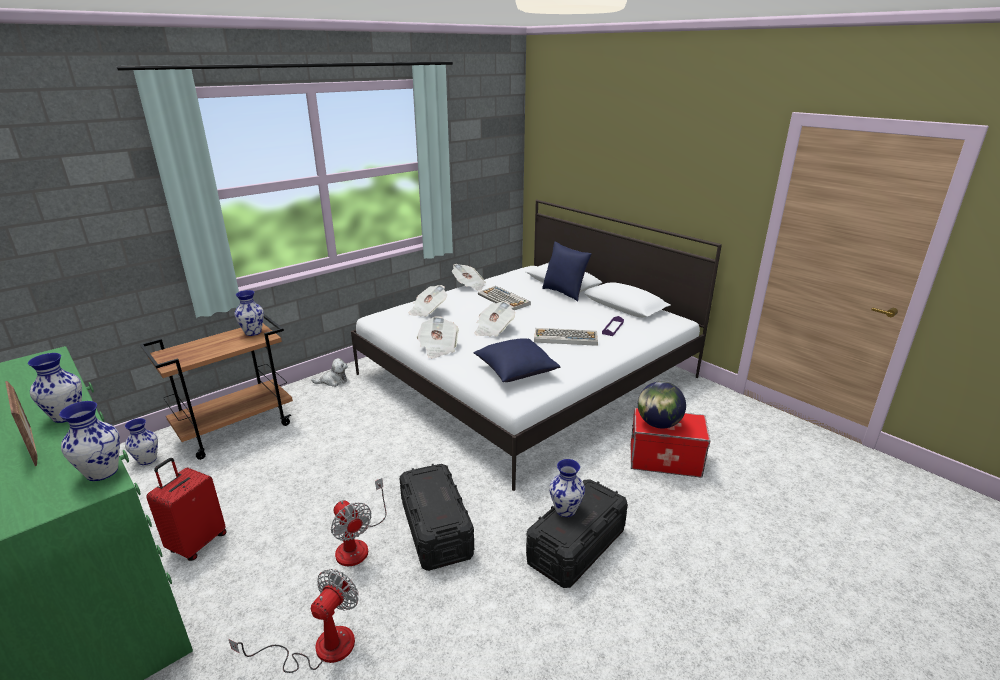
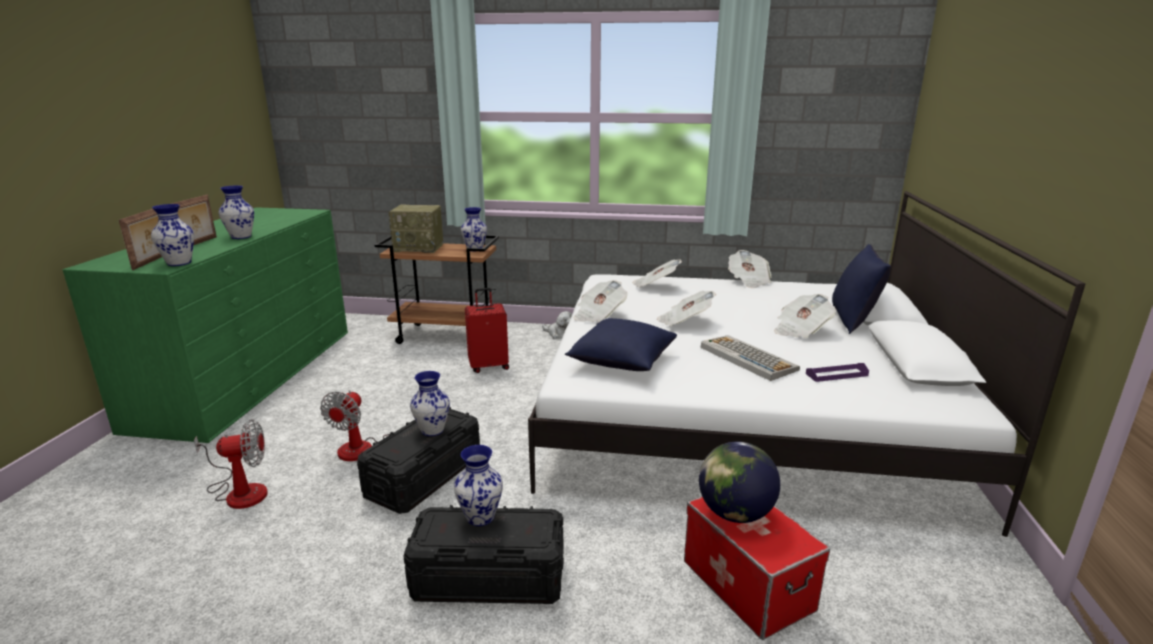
camera: 50 degrees right, 5 degrees down
vase [125,418,158,465] -> vase moved to [410,371,450,436]
red suitcase [146,458,227,561] -> red suitcase moved to [465,288,509,373]
keyboard [478,286,531,310] -> none
none -> picture frame [119,209,162,270]
none -> radio [388,205,443,253]
none -> newspaper [774,294,836,338]

